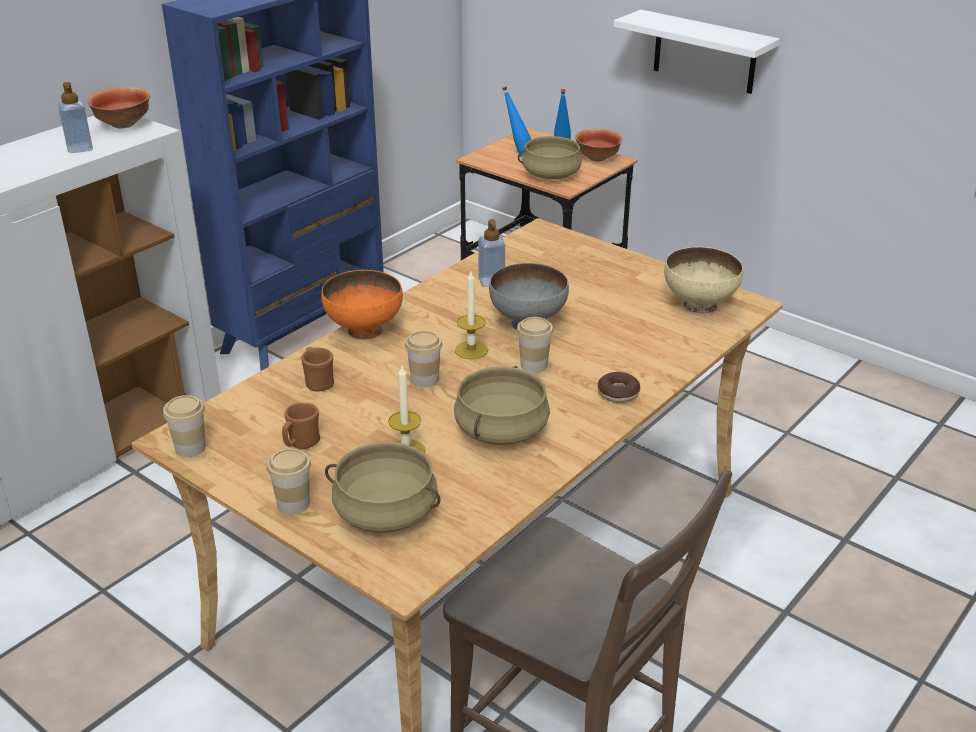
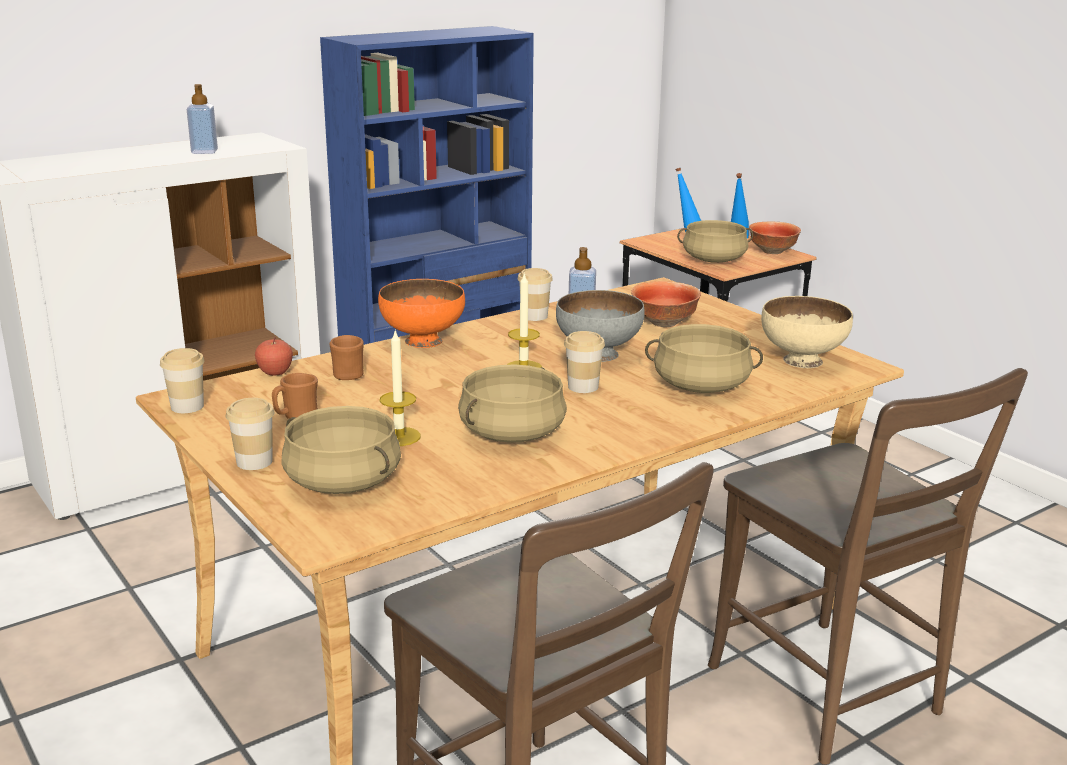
camera: 15 degrees right, 10 degrees down
bowl [87,87,150,128] -> bowl moved to [631,281,701,327]
cup [405,331,442,388] -> cup moved to [518,268,553,321]
donut [598,372,640,403] -> none
white shelf [614,10,780,94] -> none
none -> apple [255,337,293,376]
none -> beige cooking pot [645,324,763,393]
none -> brown chair [708,368,1028,765]

